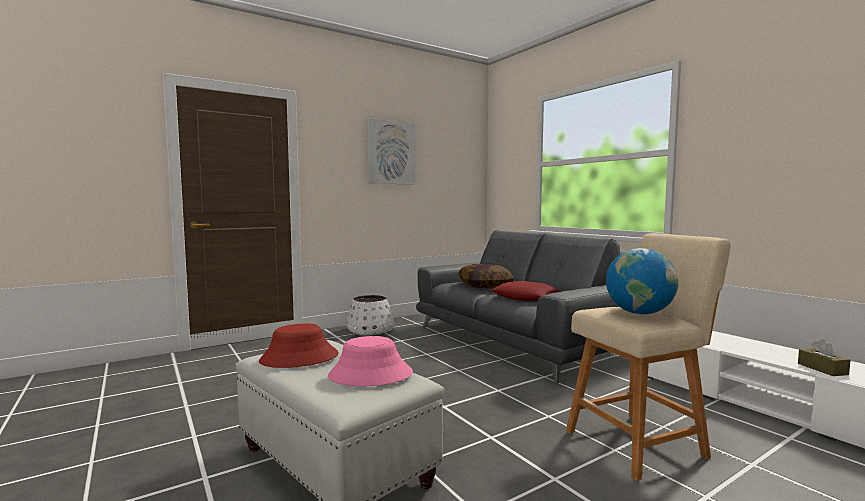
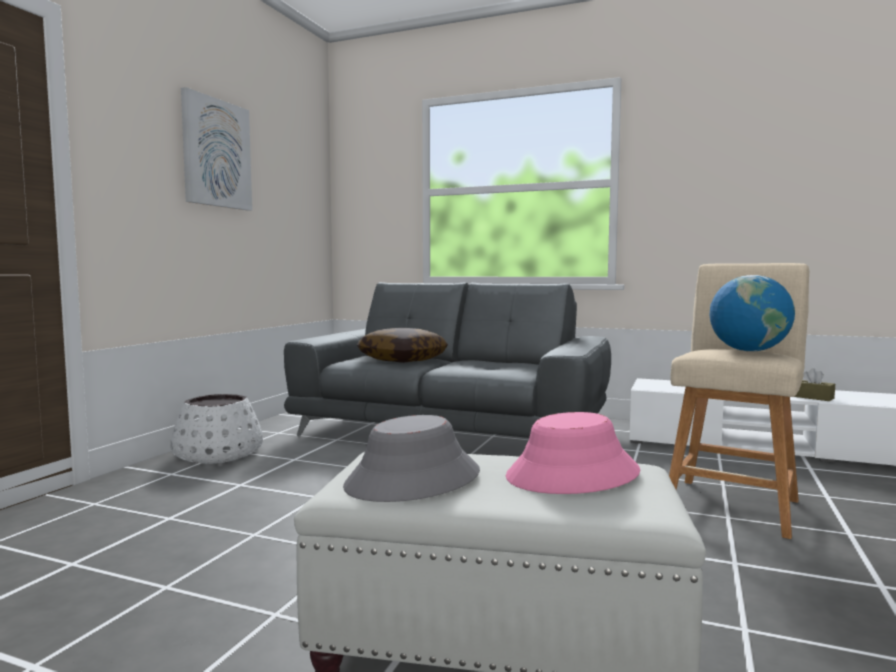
camera: 35 degrees left, 0 degrees up
red hat [259,323,339,368] -> grey hat [343,415,480,502]
red pillow [491,281,561,301] -> none

